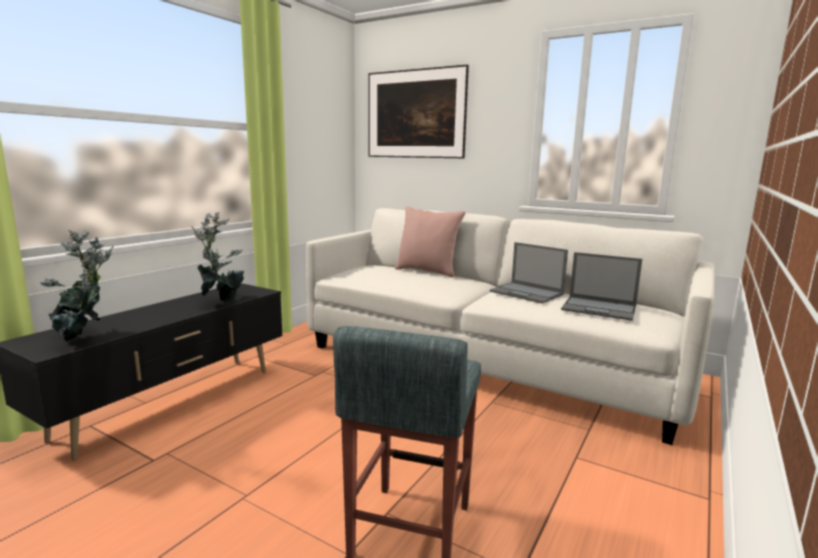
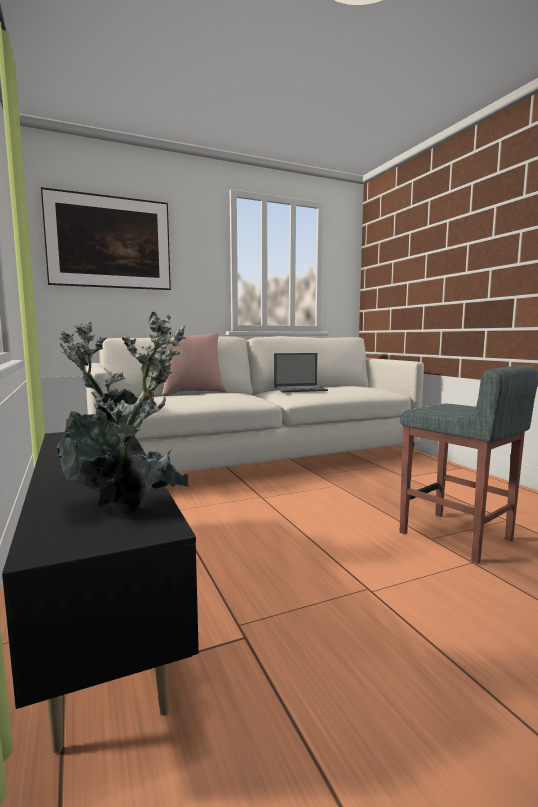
camera: 55 degrees left, 5 degrees down
laptop [561,252,642,321] -> none

